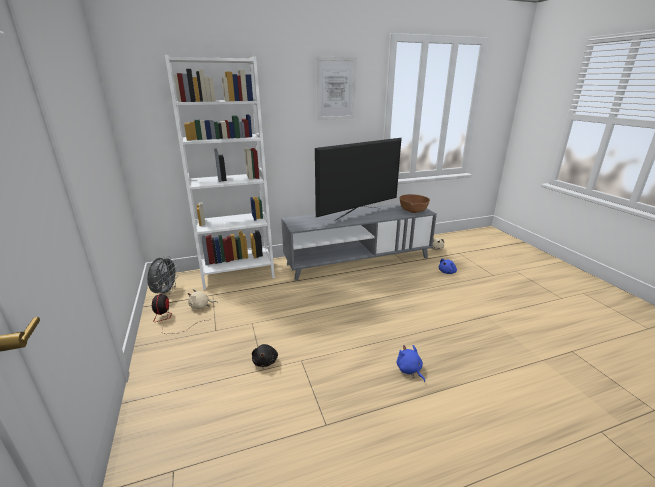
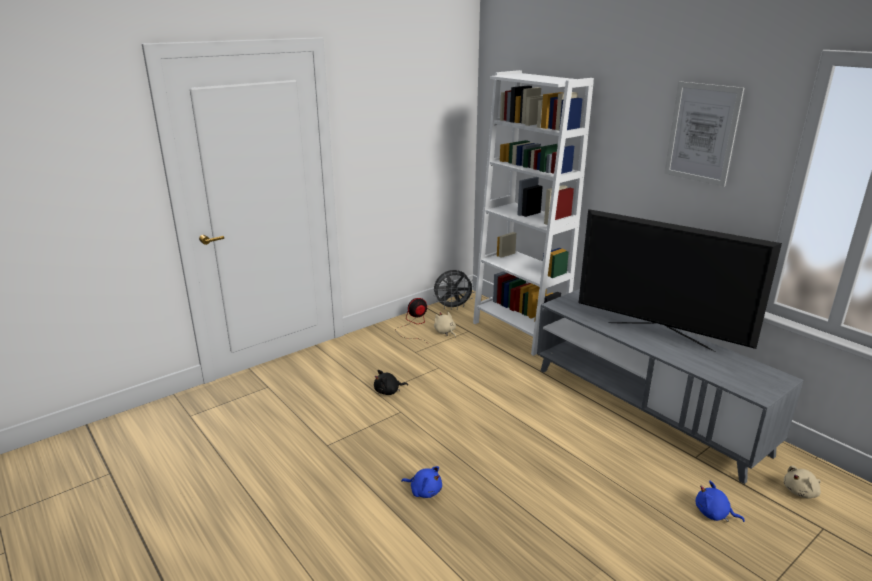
camera: 70 degrees right, 0 degrees up
blue plush toy [397,345,425,382] -> blue plush toy turned 75 degrees clockwise [401,466,442,498]
brown bowl [399,194,430,213] -> none

